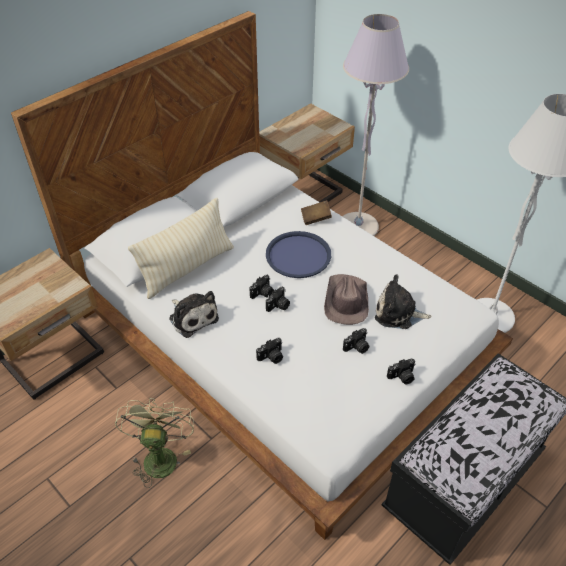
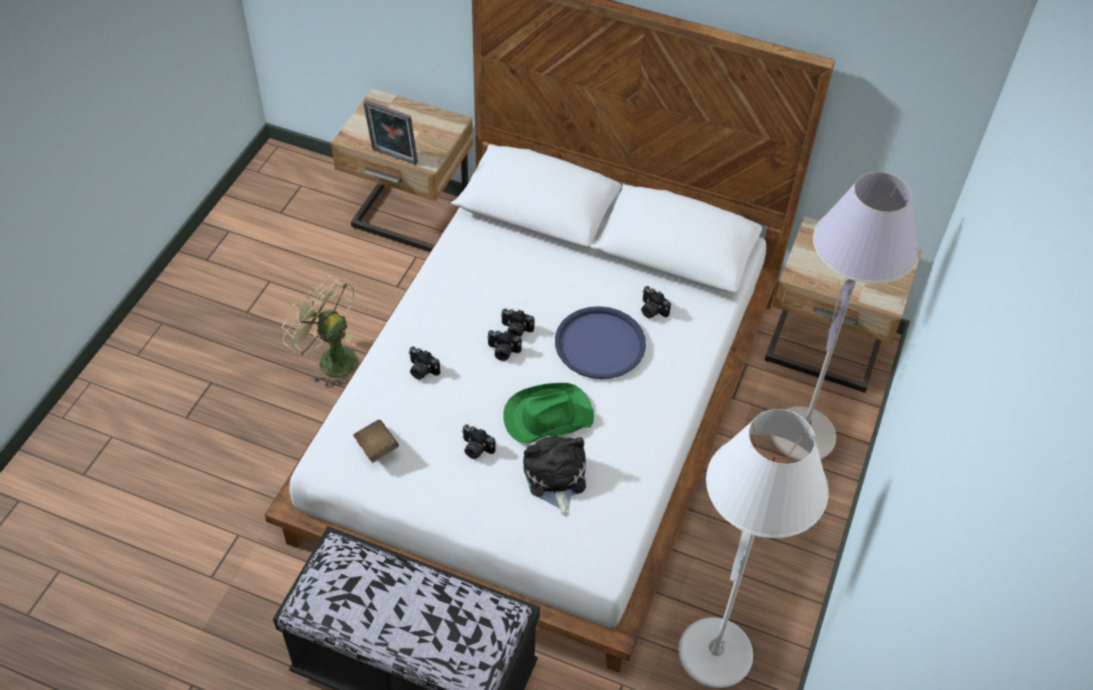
camera: 65 degrees right, 5 degrees up
green fan [115,398,194,488] -> green fan turned 120 degrees counterclockwise [282,276,358,388]
beige pillow [128,198,234,299] -> none
plush toy [169,291,219,338] -> none
brown book [301,200,332,225] -> brown book moved to [353,420,399,463]
brown hat [324,274,369,325] -> green hat [503,383,594,443]
camera [387,359,416,385] -> camera moved to [641,286,671,318]
none -> picture frame [363,101,418,165]

